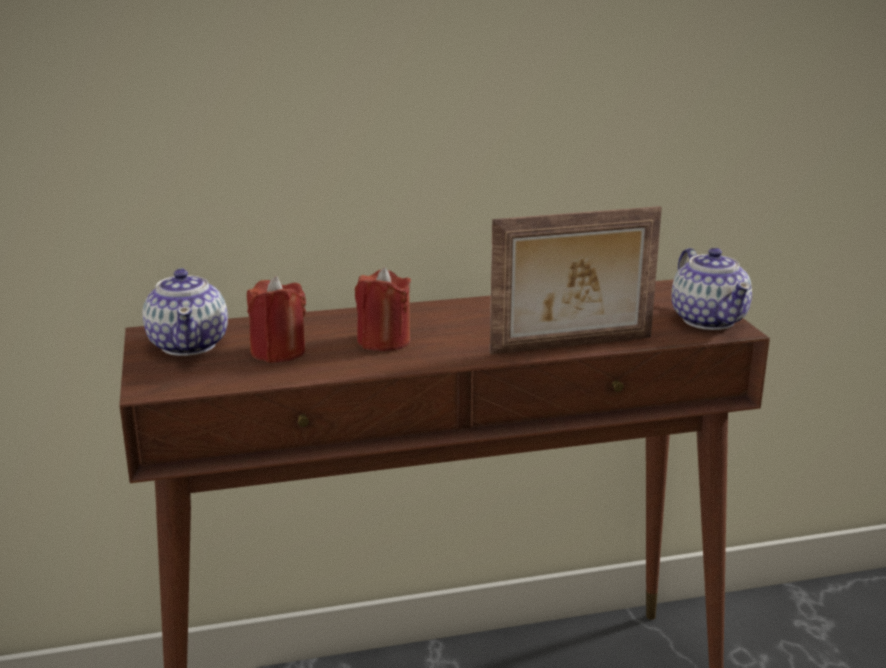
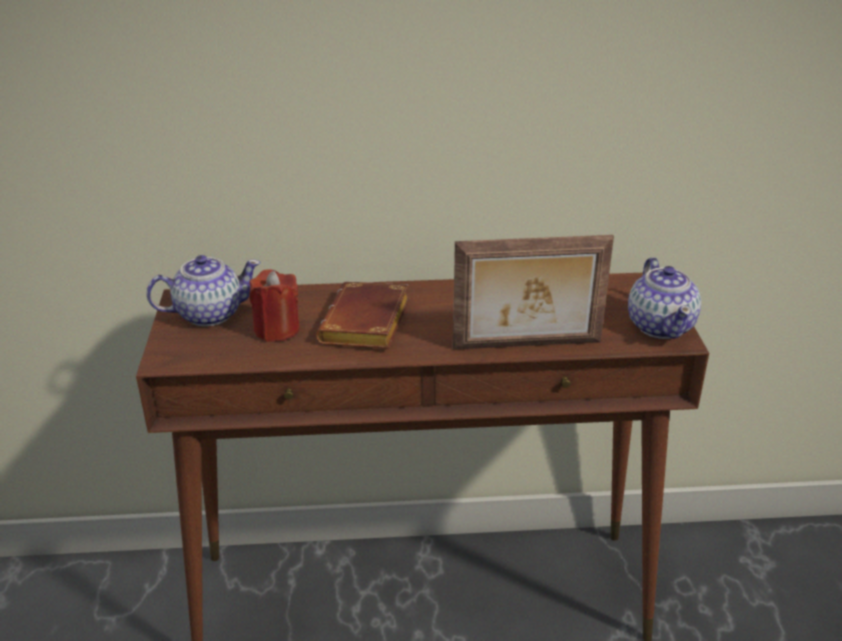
camera: 10 degrees right, 10 degrees up
teapot [142,268,228,356] -> teapot turned 105 degrees counterclockwise [146,255,261,326]
red candle [355,267,411,351] -> brown book [316,281,409,349]

